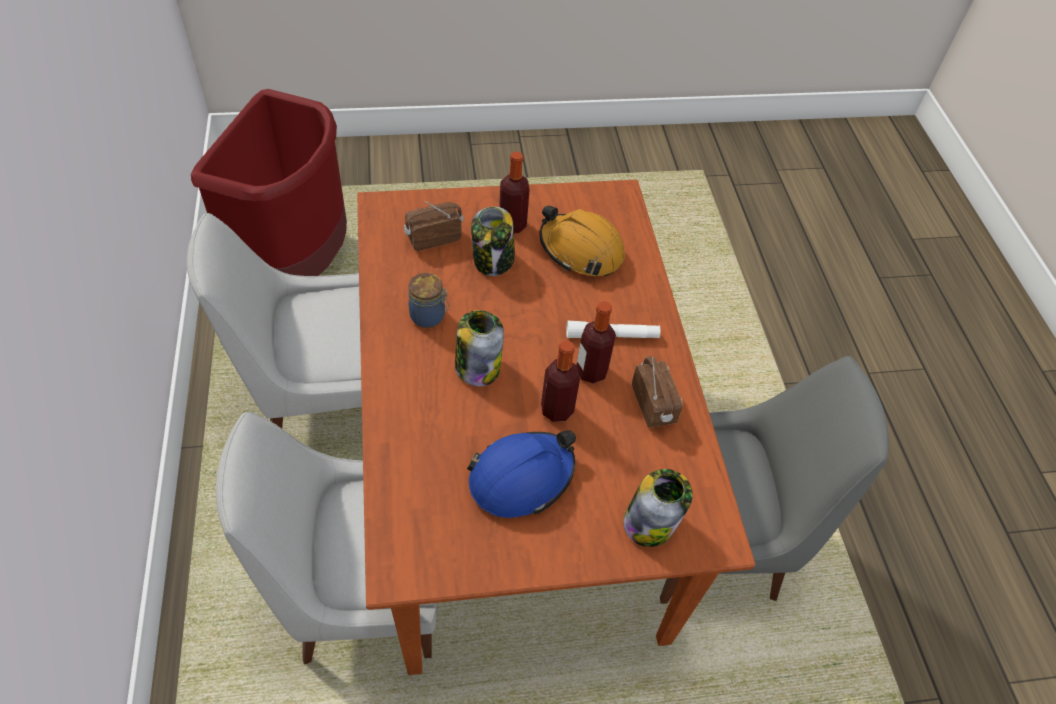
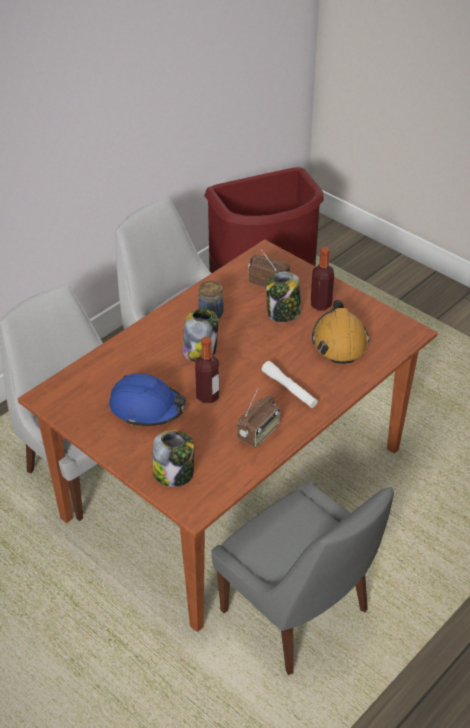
camera: 55 degrees right, 10 degrees down
bottle [577,301,616,384] -> none

